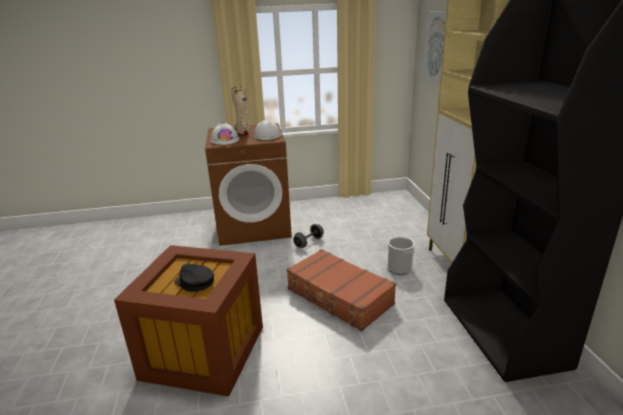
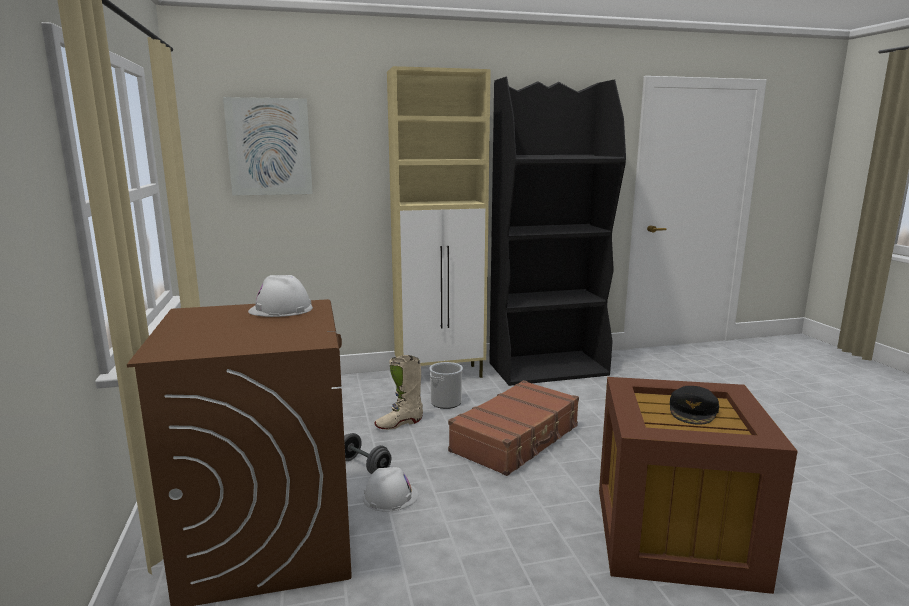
camera: 95 degrees left, 10 degrees down
white hard hat [211,123,239,145] -> white hard hat moved to [363,467,419,512]
beige boot [231,87,249,136] -> beige boot moved to [374,355,423,430]

